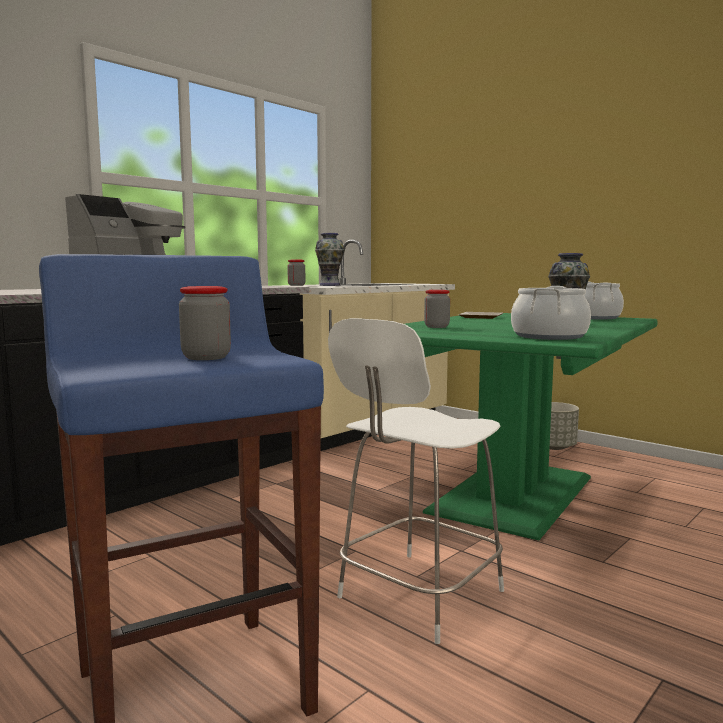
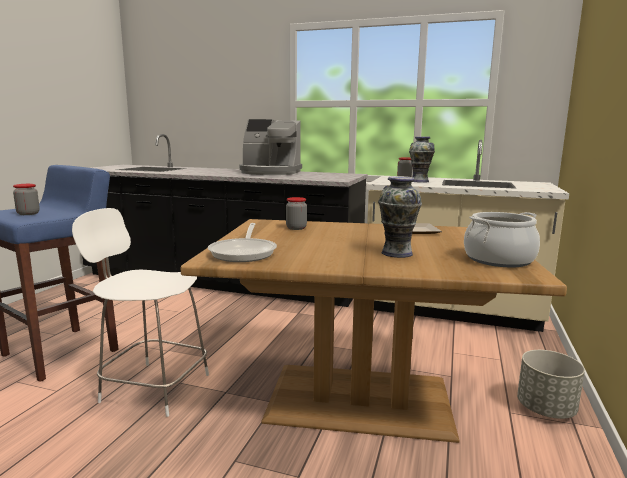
camera: 65 degrees right, 5 degrees up
green dining table [405,313,658,540] -> brown dining table [180,219,567,443]
cooking pot [511,286,591,340] -> frying pan [208,223,277,262]

